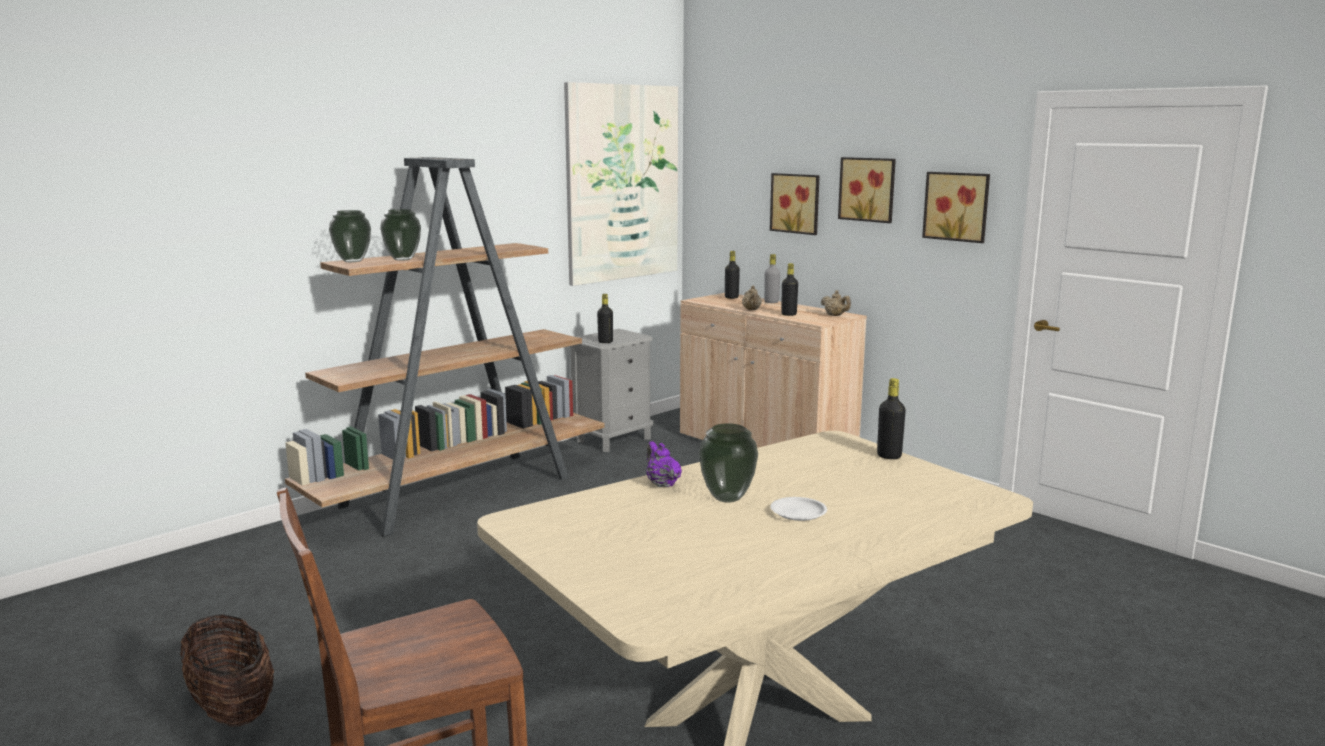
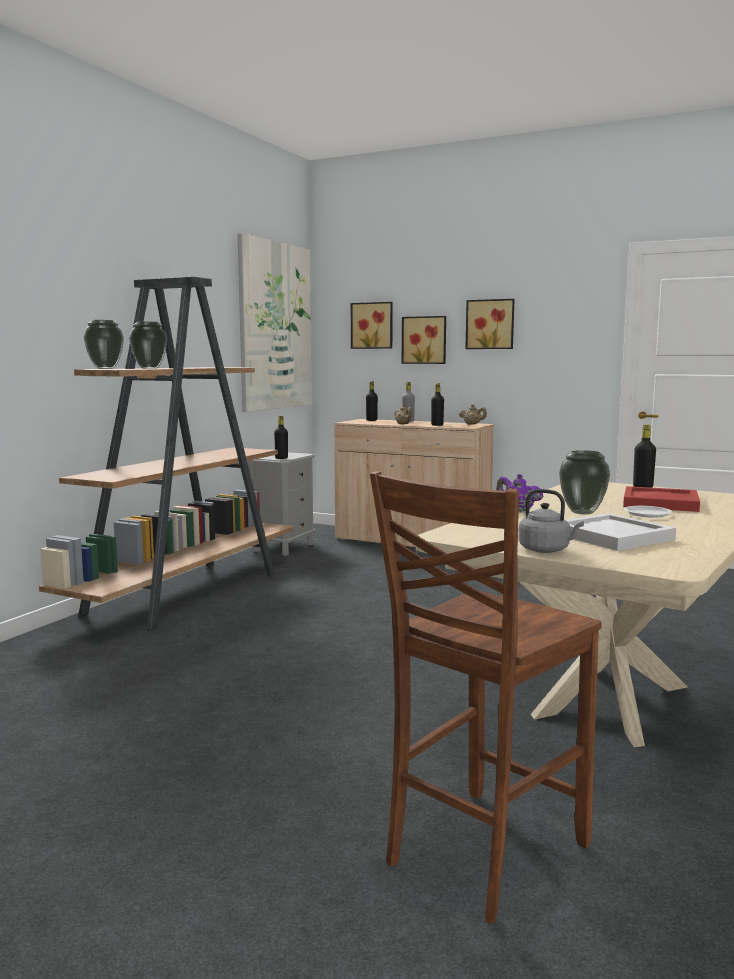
camera: 20 degrees left, 5 degrees down
basket [180,614,274,727] -> none
picture [922,172,990,243] -> picture moved to [351,302,393,349]
none -> grey kettle [518,489,584,553]
none -> white tray [566,513,676,551]
none -> red tray [623,486,700,512]

